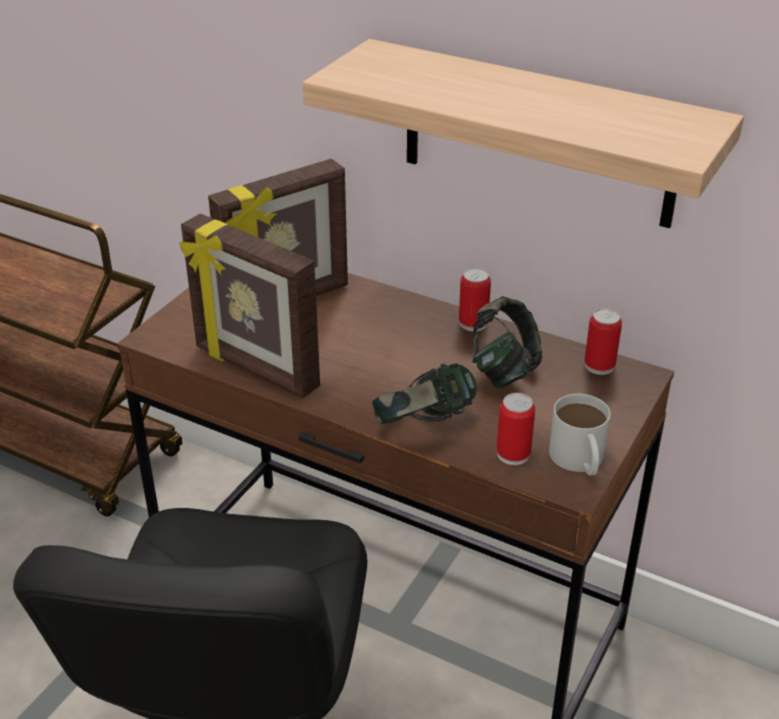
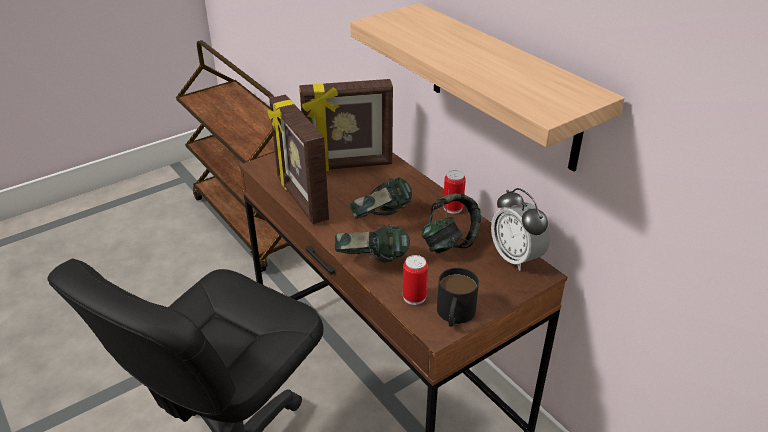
camera: 25 degrees right, 0 degrees up
white mug [549,394,611,475] -> black mug [437,268,479,327]
can [584,308,622,375] -> alarm clock [491,188,550,271]
none -> headphones [350,177,412,218]

